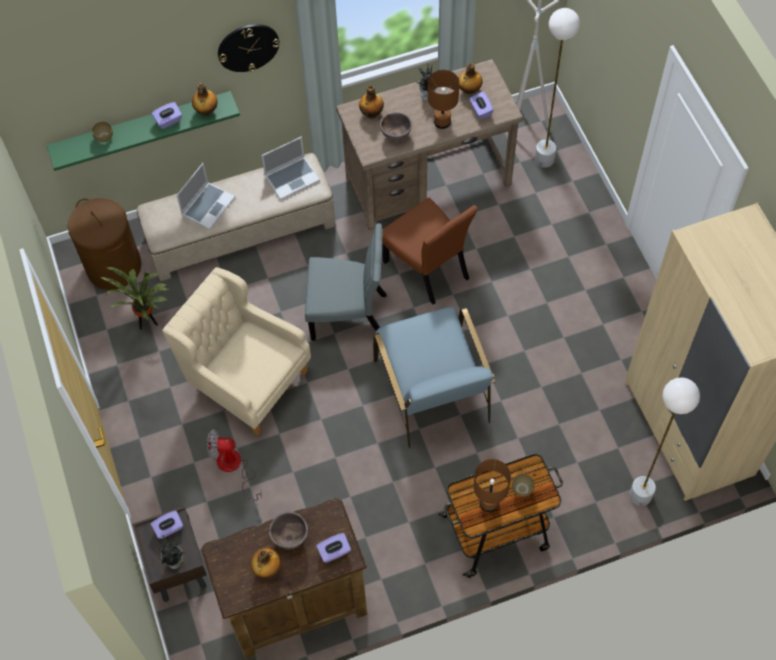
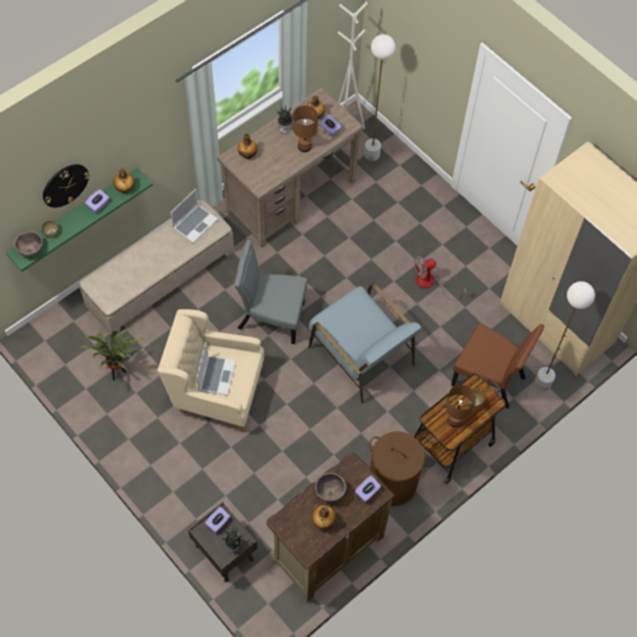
camera: 25 degrees left, 0 degrees up
brown laundry basket [68,198,142,290] -> brown laundry basket moved to [369,431,428,506]
laptop [176,163,235,229] -> laptop moved to [197,342,236,396]
fan [207,430,262,501] -> fan moved to [414,256,467,300]
wall clock [218,24,280,72] -> wall clock moved to [43,164,90,208]
grey chair [305,223,387,341] -> grey chair turned 150 degrees counterclockwise [234,240,307,344]
brown bowl [380,112,412,141] -> brown bowl moved to [14,231,43,257]
brown chair [382,198,478,305] -> brown chair moved to [451,323,544,409]

